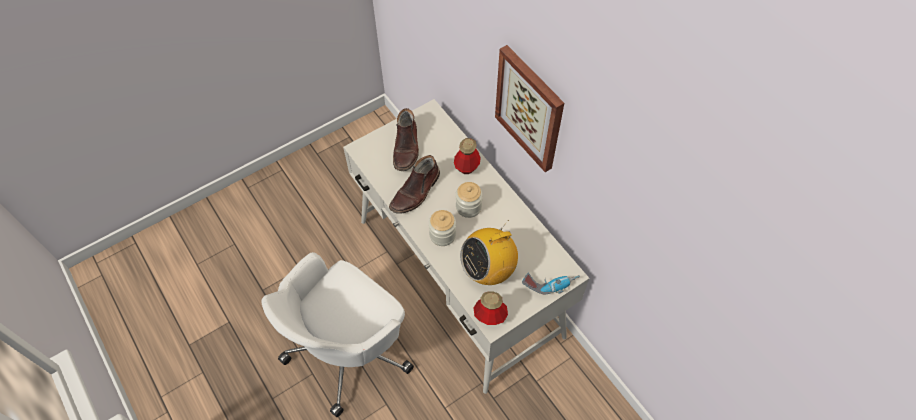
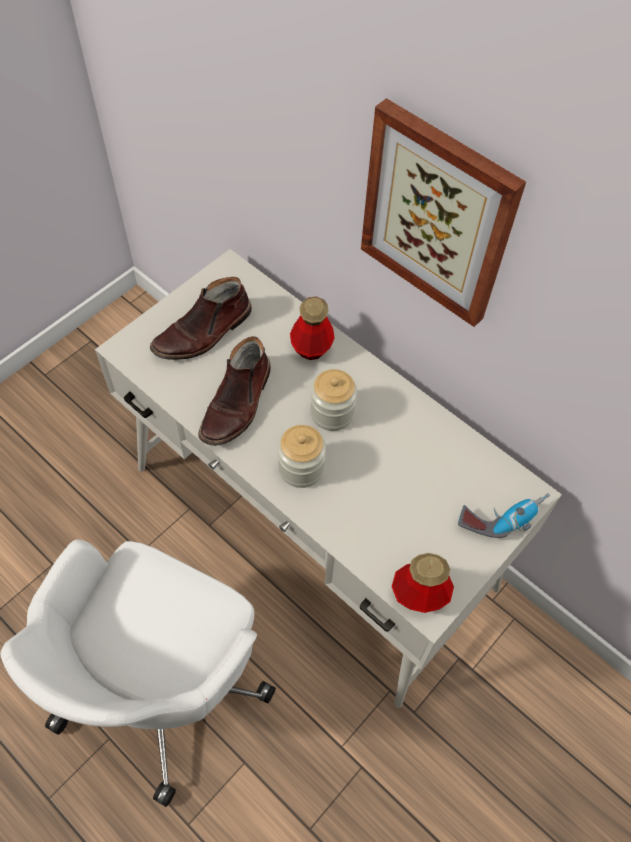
camera: 15 degrees left, 0 degrees up
brown boot [393,108,419,171] -> brown boot turned 60 degrees clockwise [150,277,252,360]
radio [460,220,518,285] -> none

